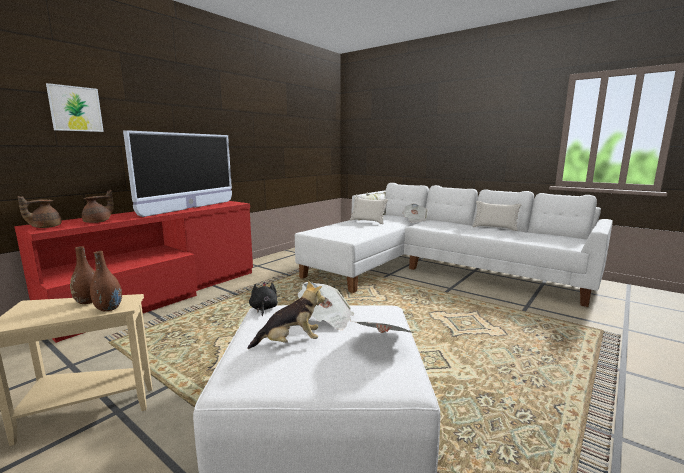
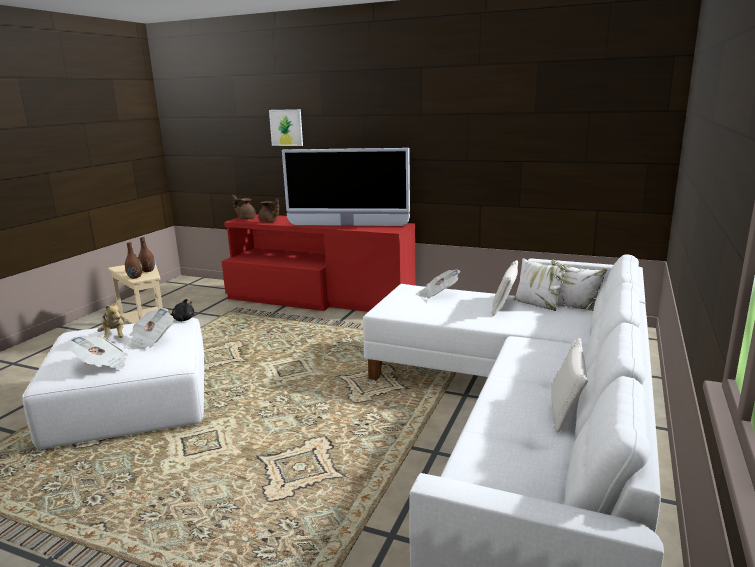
camera: 75 degrees right, 5 degrees up
newspaper [402,204,428,223] -> newspaper moved to [417,270,460,299]

